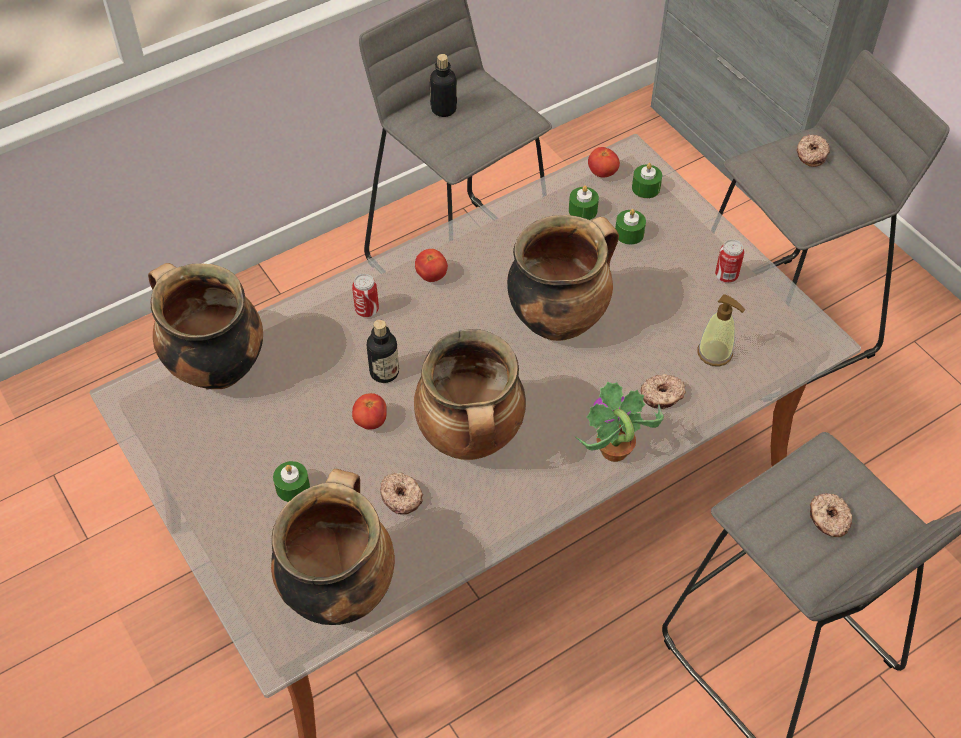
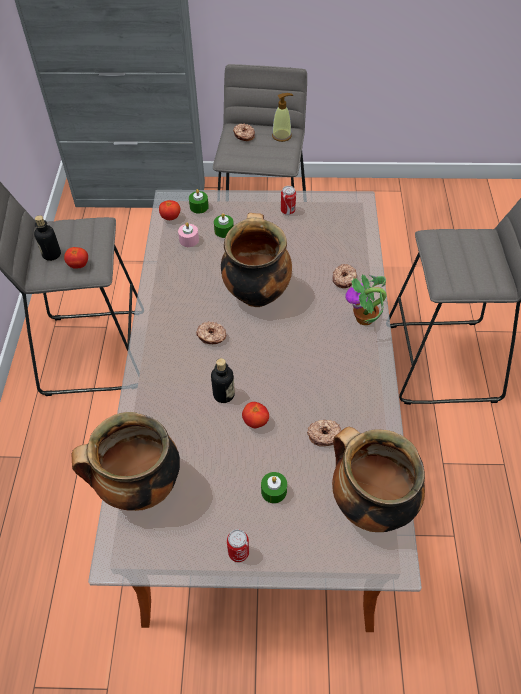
camera: 55 degrees left, 0 degrees up
can [352,274,379,317] -> can moved to [227,529,249,562]
cooking pot [414,329,526,460] -> none
tomato [415,249,448,282] -> tomato moved to [64,247,88,269]
green candle [569,185,599,220] -> pink candle [178,222,199,247]
soap dispenser [697,294,745,366] -> soap dispenser moved to [272,93,293,142]
donut [810,493,852,537] -> donut moved to [196,321,227,344]

